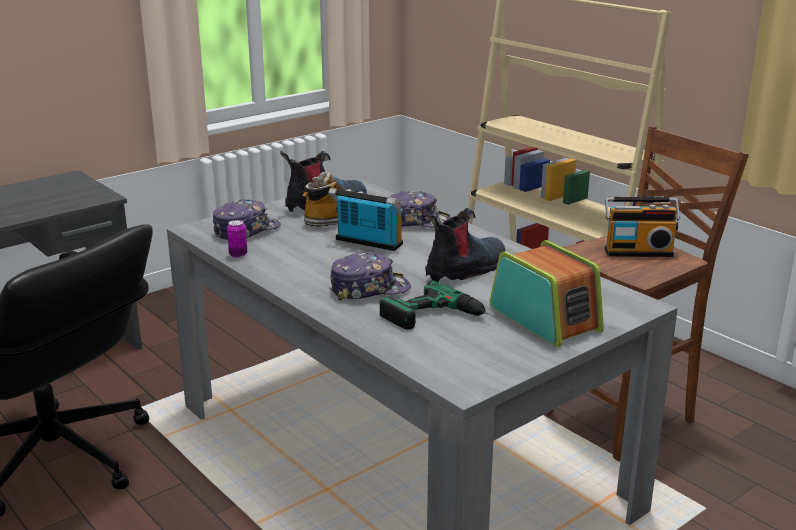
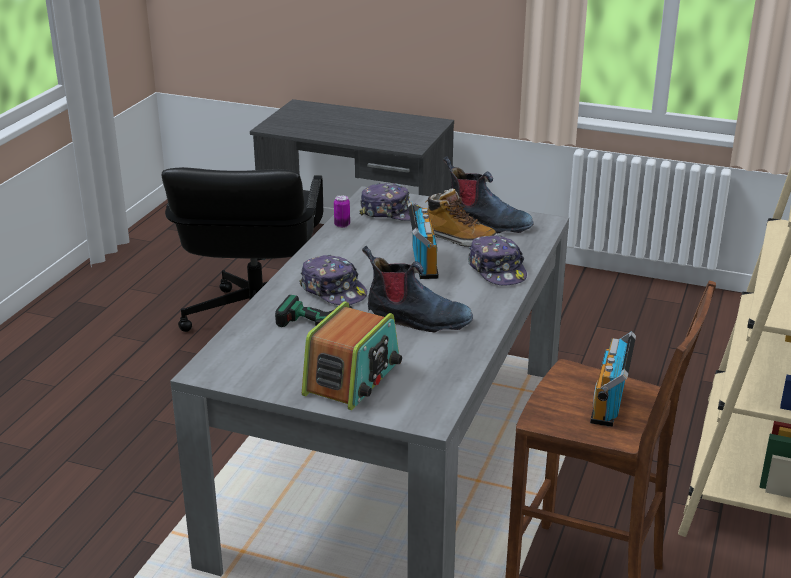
camera: 60 degrees right, 5 degrees up
radio [605,197,680,257] -> radio turned 45 degrees clockwise [590,331,636,427]

